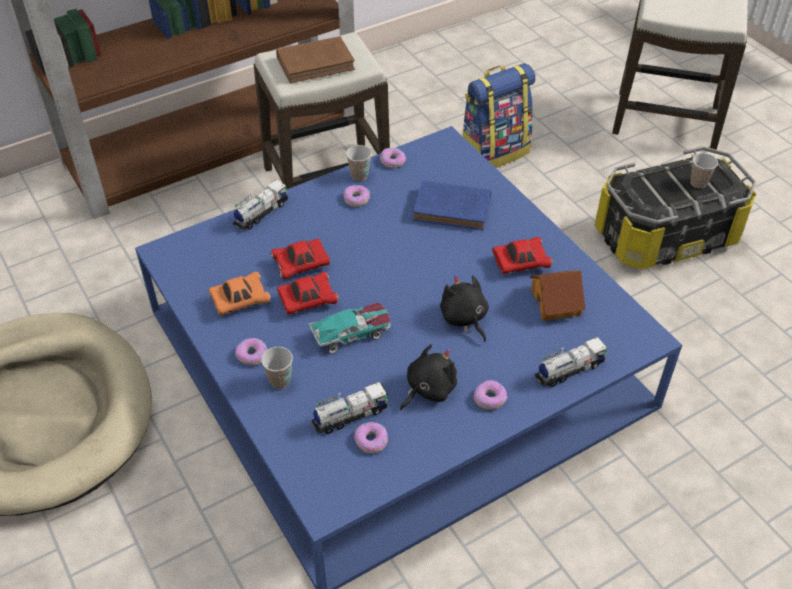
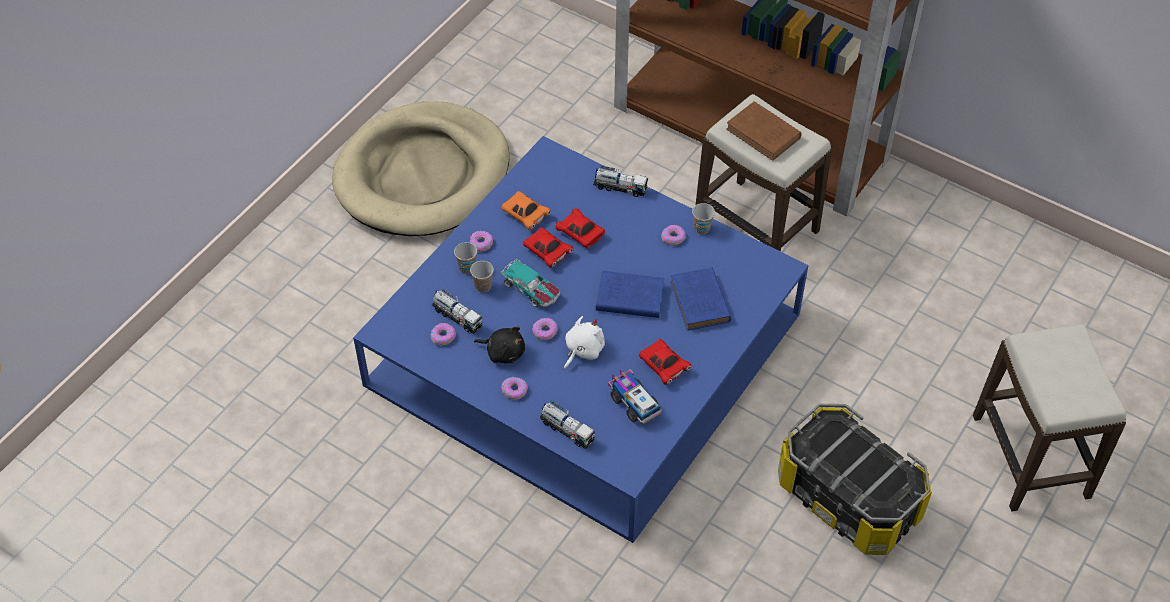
camera: 65 degrees right, 5 degrees up
donut [380,148,406,168] -> donut moved to [532,318,558,340]
black plush toy [440,275,489,342] -> white plush toy [564,316,605,369]
backpack [463,63,535,168] -> none
toy house [530,271,586,321] -> toy truck [608,369,662,425]
cup [690,153,718,188] -> cup moved to [470,261,494,292]
none -> blue book [596,271,665,318]

